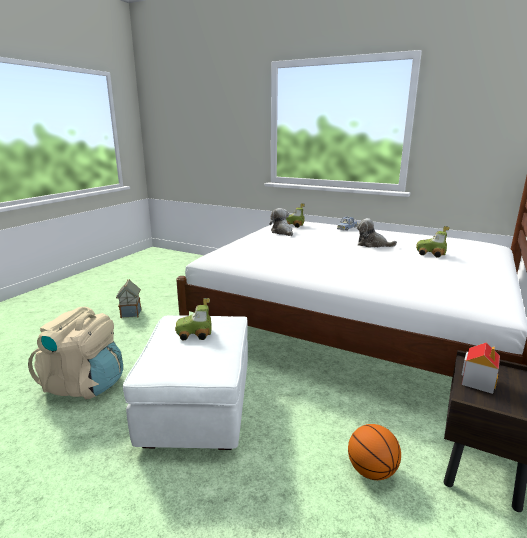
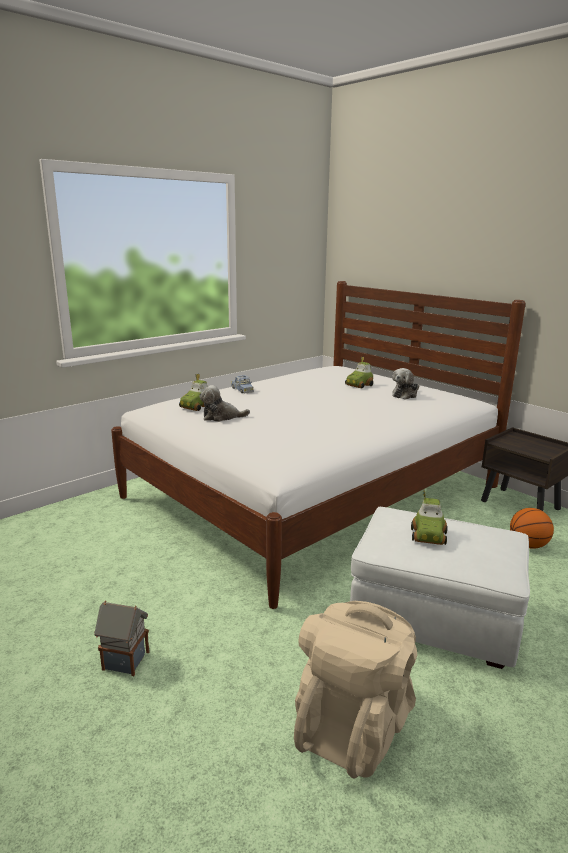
camera: 70 degrees left, 0 degrees up
plush toy [357,218,397,248] -> plush toy moved to [392,368,420,400]
toy house [461,342,500,394] -> none

